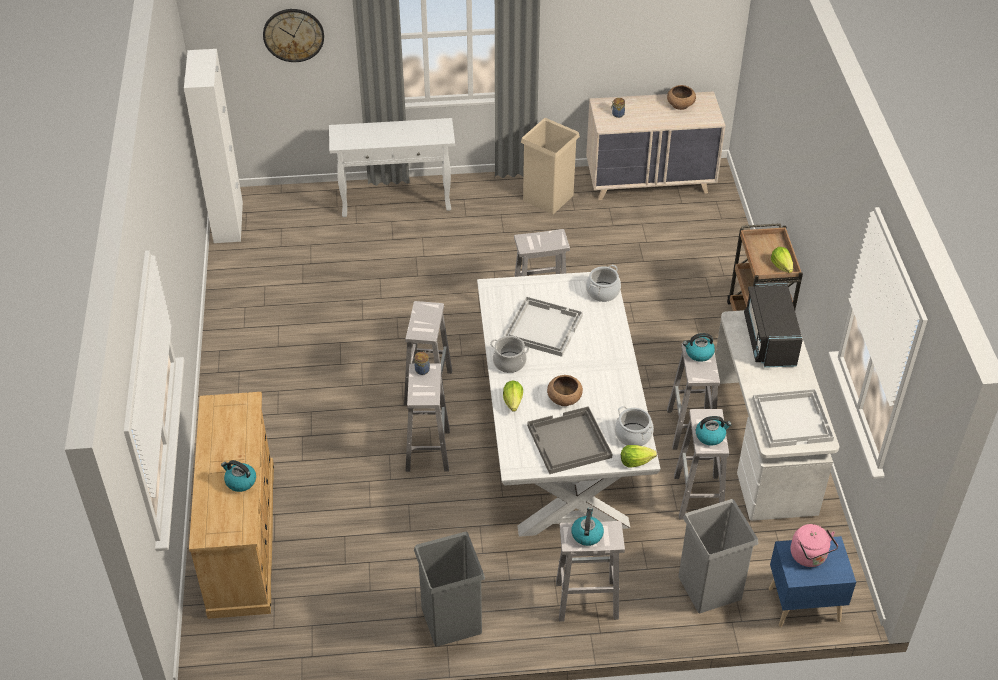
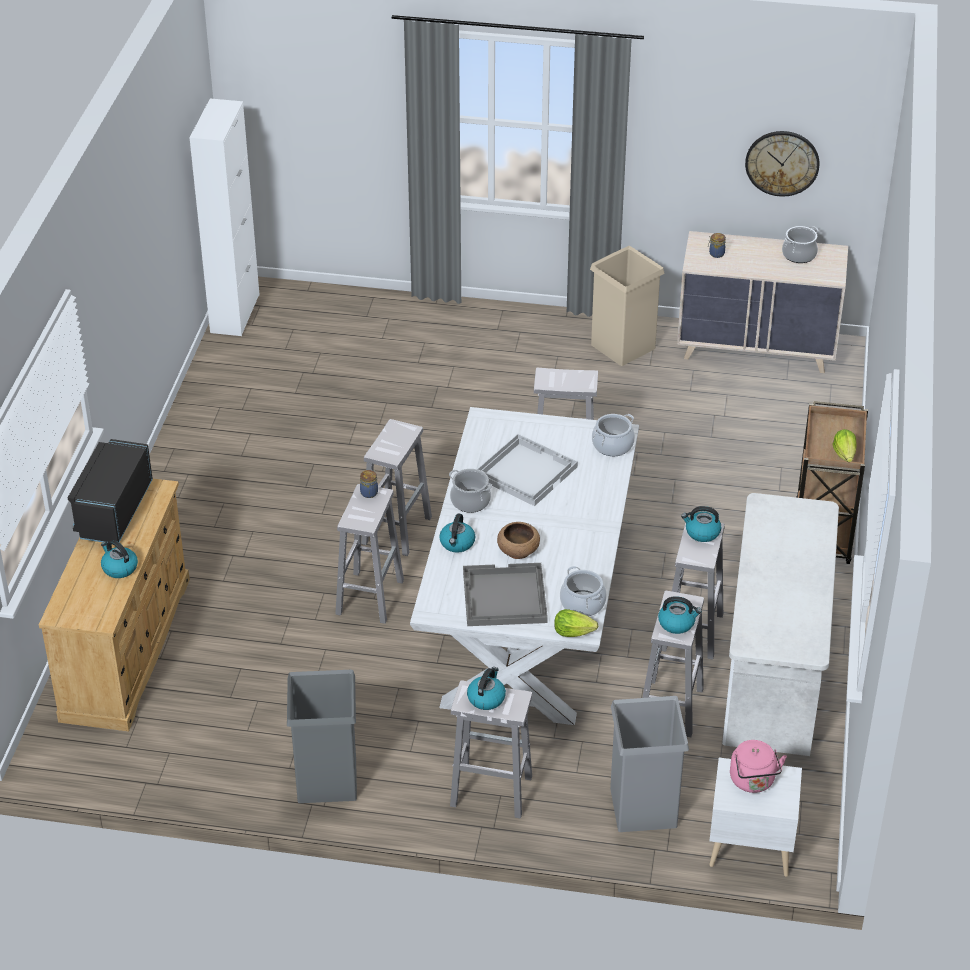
camera: 15 degrees right, 5 degrees down
wall clock [263,9,324,62] -> wall clock moved to [745,131,819,197]
white console table [329,118,455,217] -> none
lettuce [503,380,523,412] -> kettle [439,514,475,553]
brown bowl [667,85,696,110] -> cooking pot [782,226,819,263]
black microwave [744,282,803,368] -> black microwave moved to [67,439,153,542]
white tray [753,389,834,448] -> none
blue nightstand [769,536,856,627] -> white nightstand [709,758,802,877]

